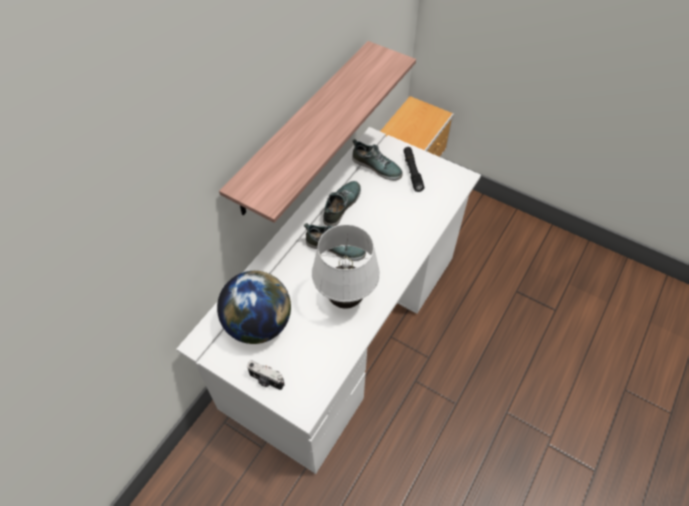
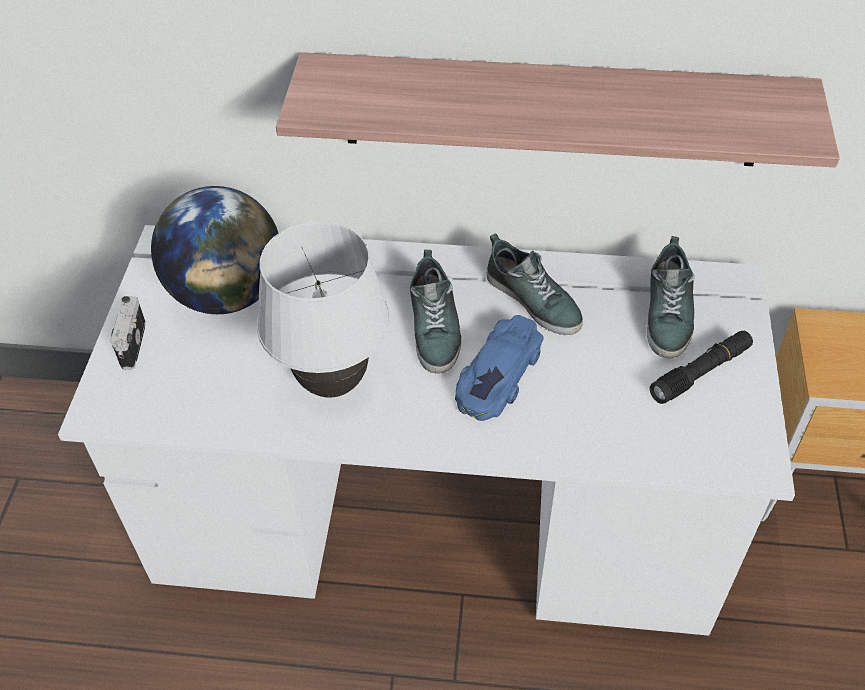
camera: 65 degrees right, 5 degrees down
shoe [323,181,361,227] -> shoe turned 45 degrees clockwise [486,234,583,335]
none -> blue toy car [455,315,544,421]

